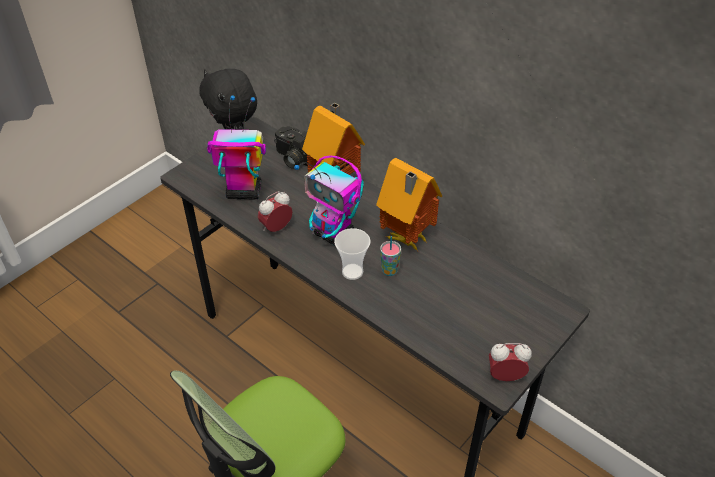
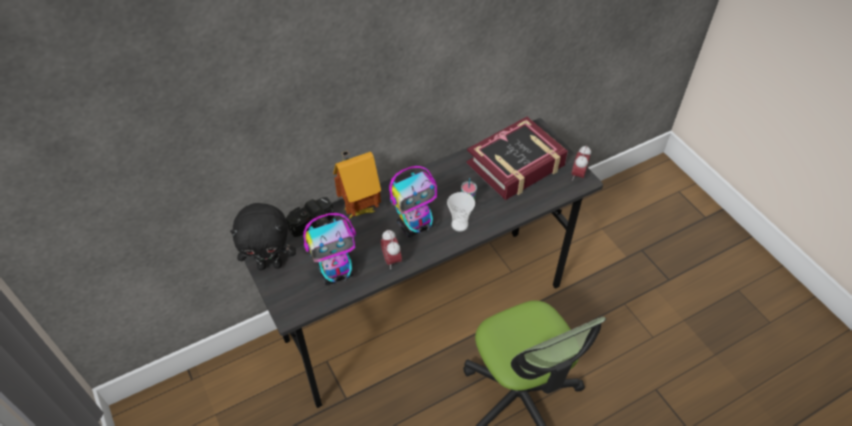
camera: 70 degrees left, 5 degrees up
toy robot [207,95,266,199] -> toy robot turned 135 degrees counterclockwise [303,213,356,285]
toy house [376,158,442,251] -> none
none -> book [466,117,568,200]

